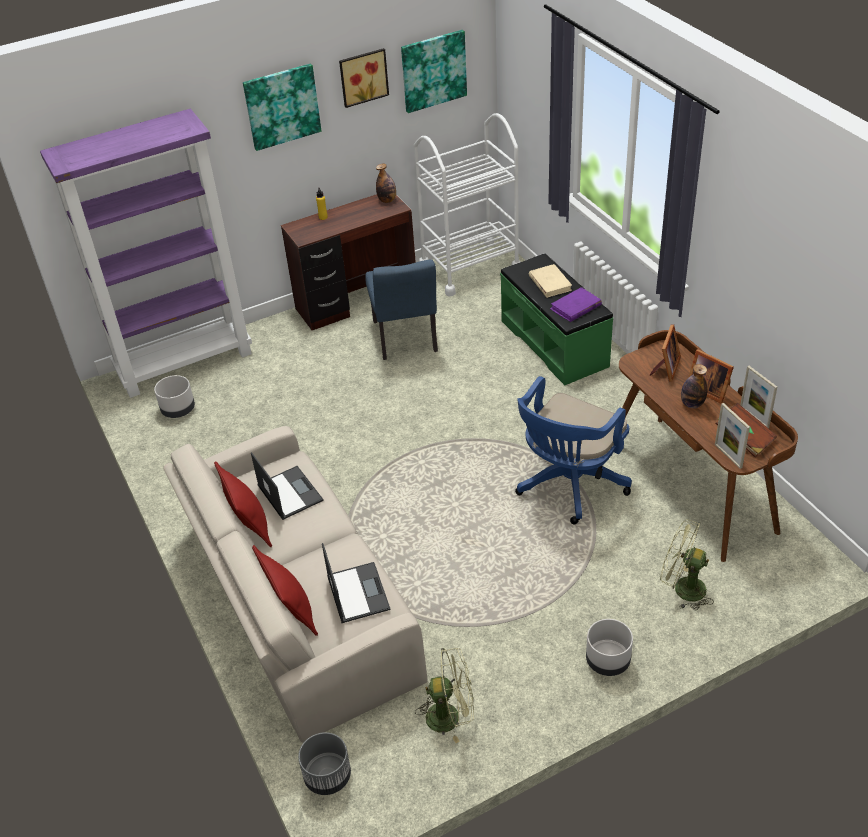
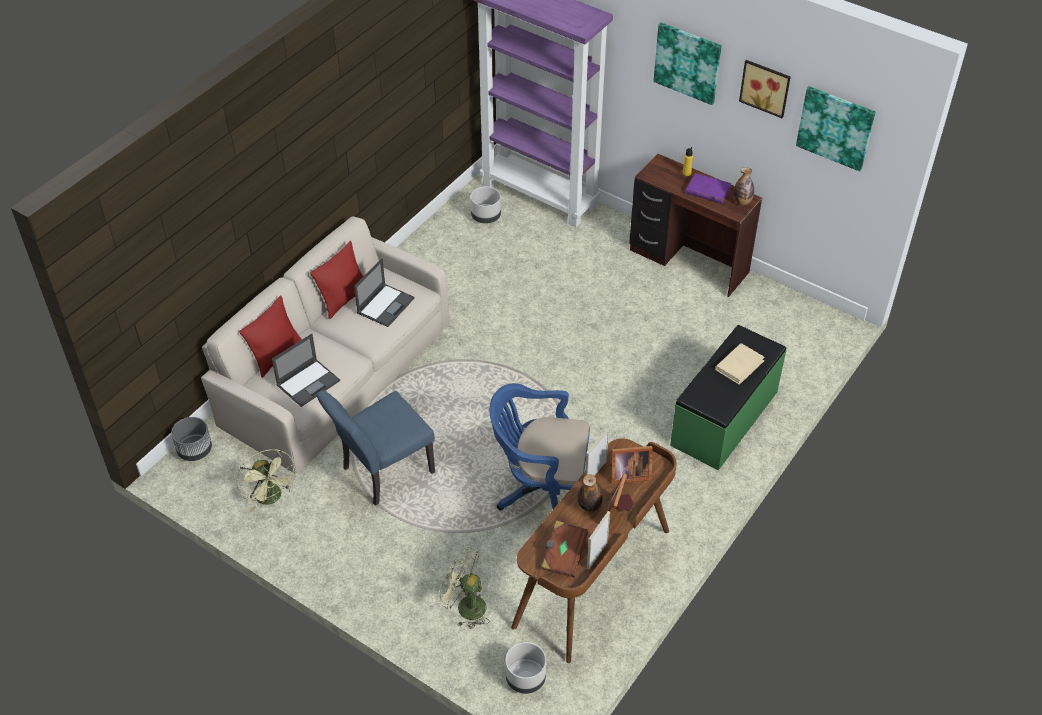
camera: 60 degrees right, 5 degrees up
blue chair [366,259,438,360] -> blue chair moved to [316,390,435,506]
white cart [413,113,521,296] -> none
purple book [550,287,602,322] -> purple book moved to [686,173,732,204]
grey planter [586,619,633,676] -> grey planter moved to [505,642,546,694]
green fan [660,519,714,611] -> green fan turned 60 degrees counterclockwise [437,547,490,629]
picture frame [715,403,750,469] -> picture frame moved to [585,429,609,476]

